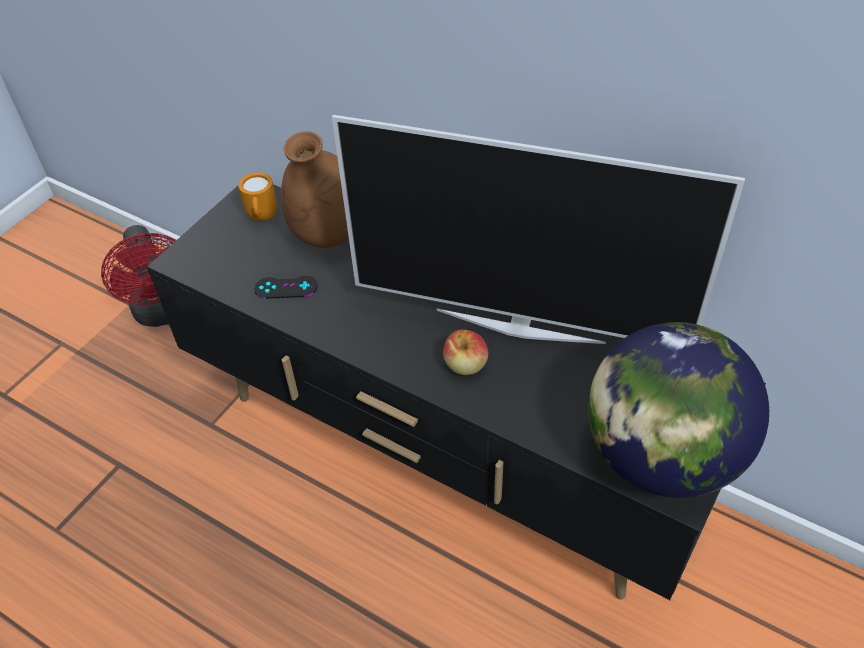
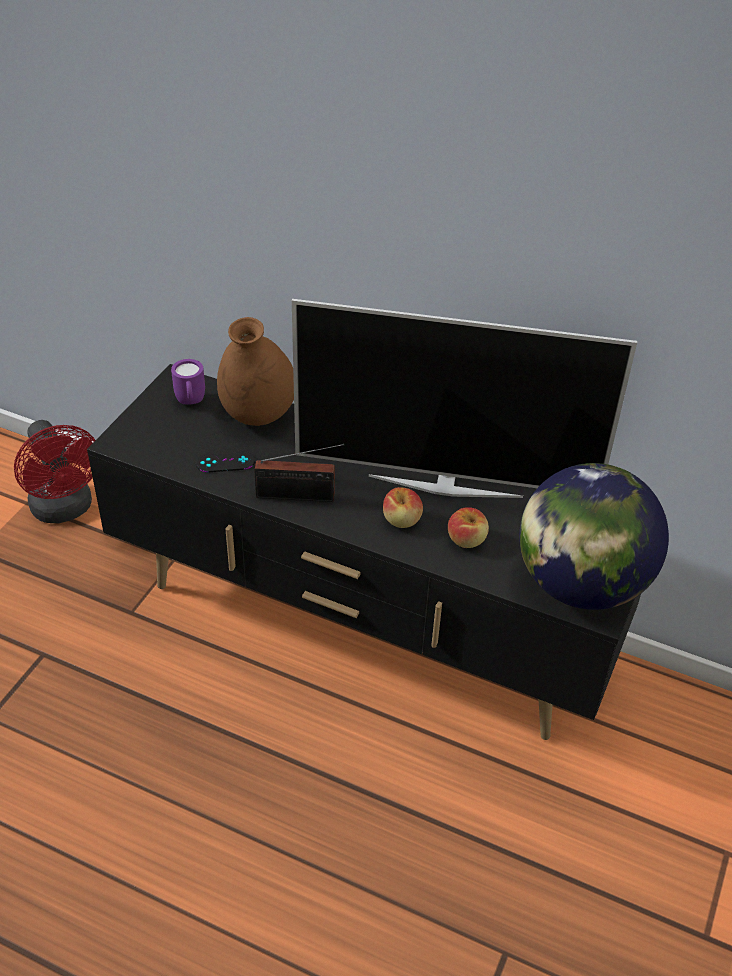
camera: 10 degrees left, 5 degrees down
orange mug [238,172,277,221] -> purple mug [171,359,205,404]
none -> radio [254,444,344,502]
none -> apple [448,507,489,548]

